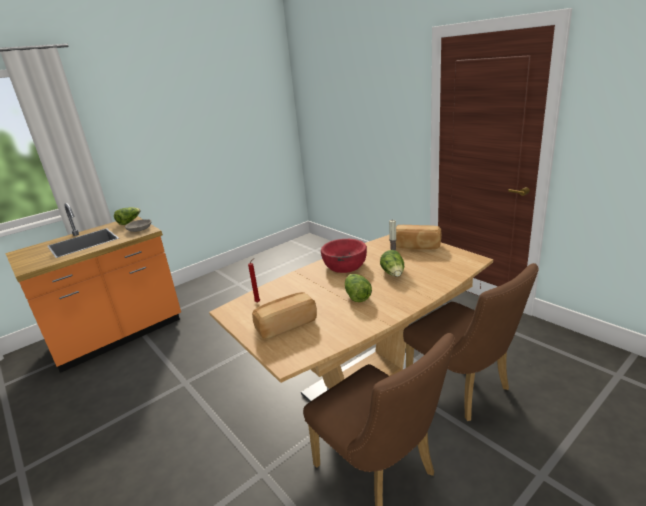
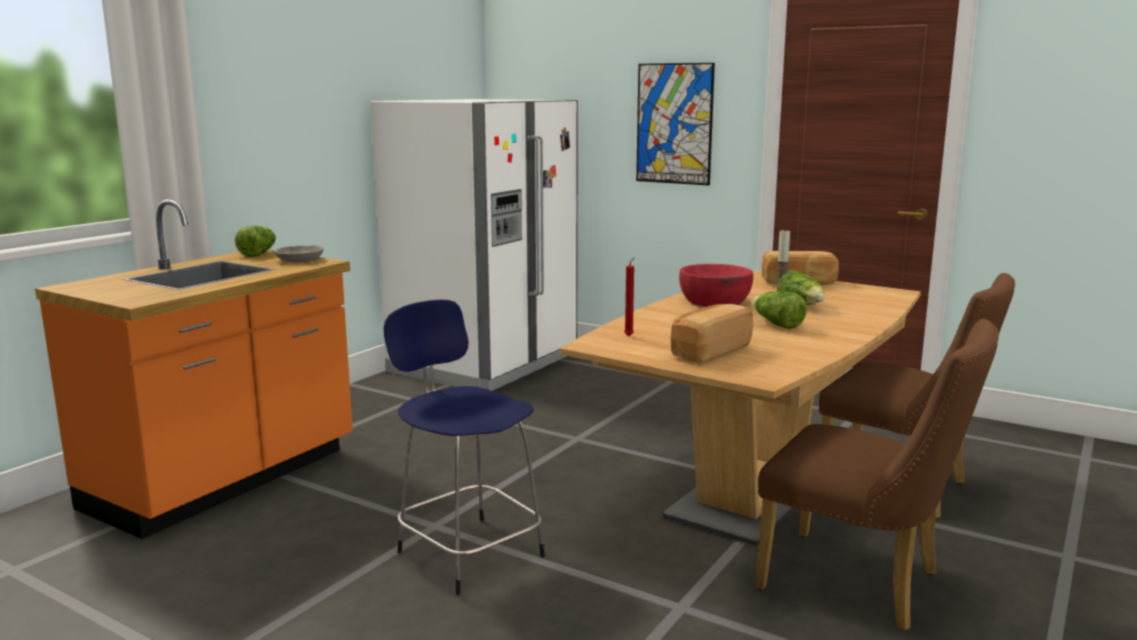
camera: 20 degrees left, 10 degrees down
none -> white fridge [371,99,578,391]
none -> blue stool [384,300,545,595]
none -> picture [636,63,715,186]

